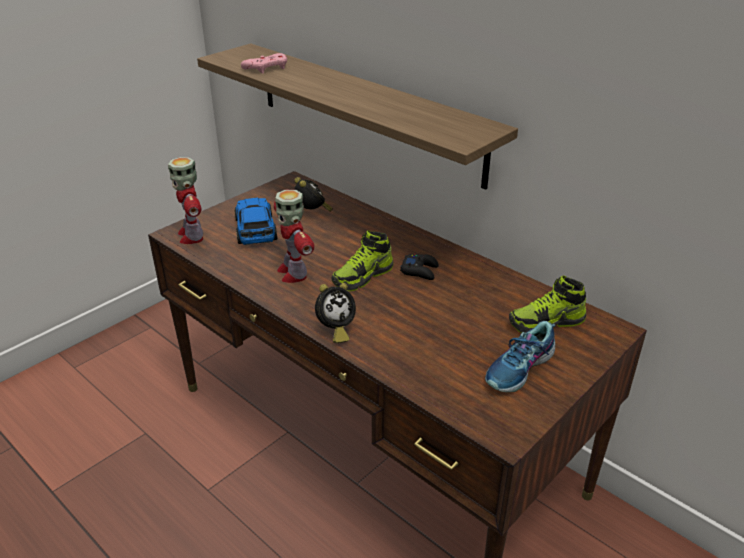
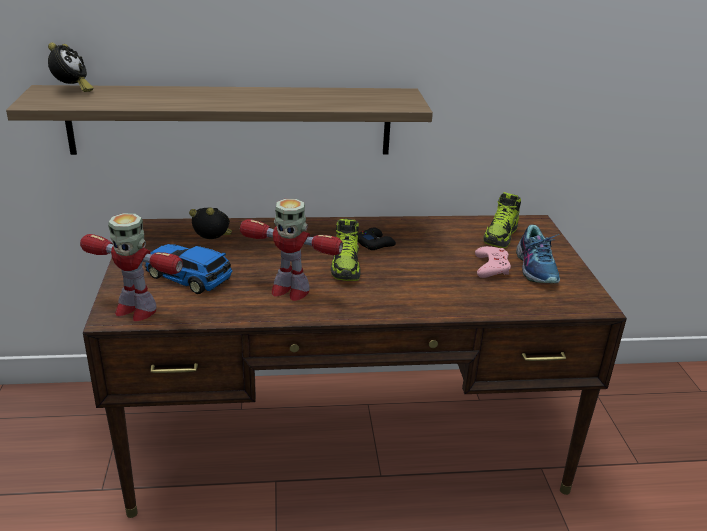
camera: 50 degrees left, 5 degrees down
pink game controller [241,53,287,73] -> pink game controller moved to [475,246,511,278]
alarm clock [315,283,356,343] -> alarm clock moved to [48,43,94,92]

